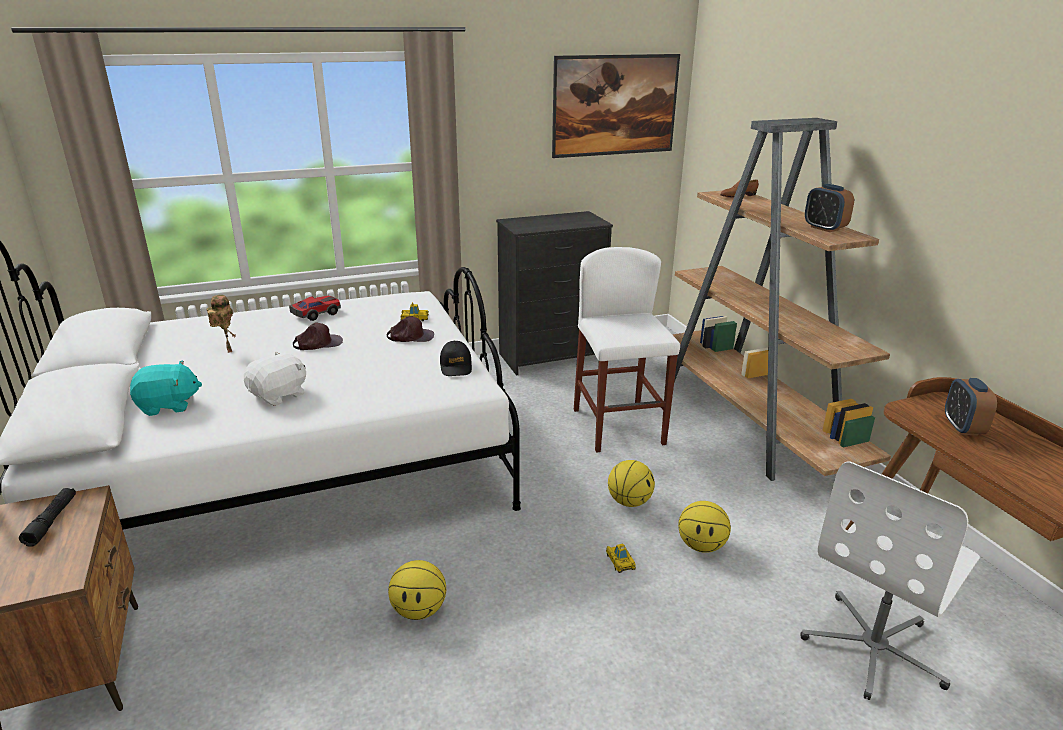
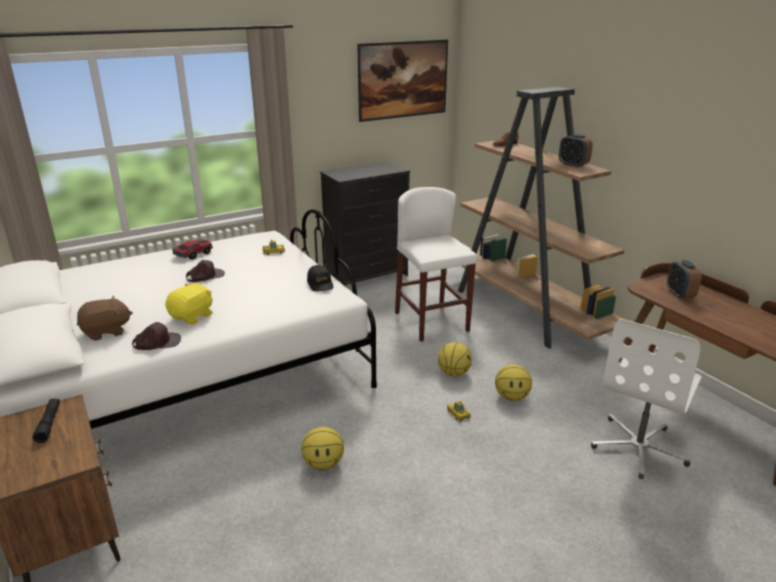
camera: 10 degrees left, 0 degrees up
turquoise plush toy [130,360,202,416] -> brown plush toy [77,296,133,341]
toy robot [207,295,236,353] -> none
white plush toy [244,352,306,406] -> yellow plush toy [165,283,213,324]
brown cap [387,316,434,342] -> brown cap moved to [132,322,181,350]

